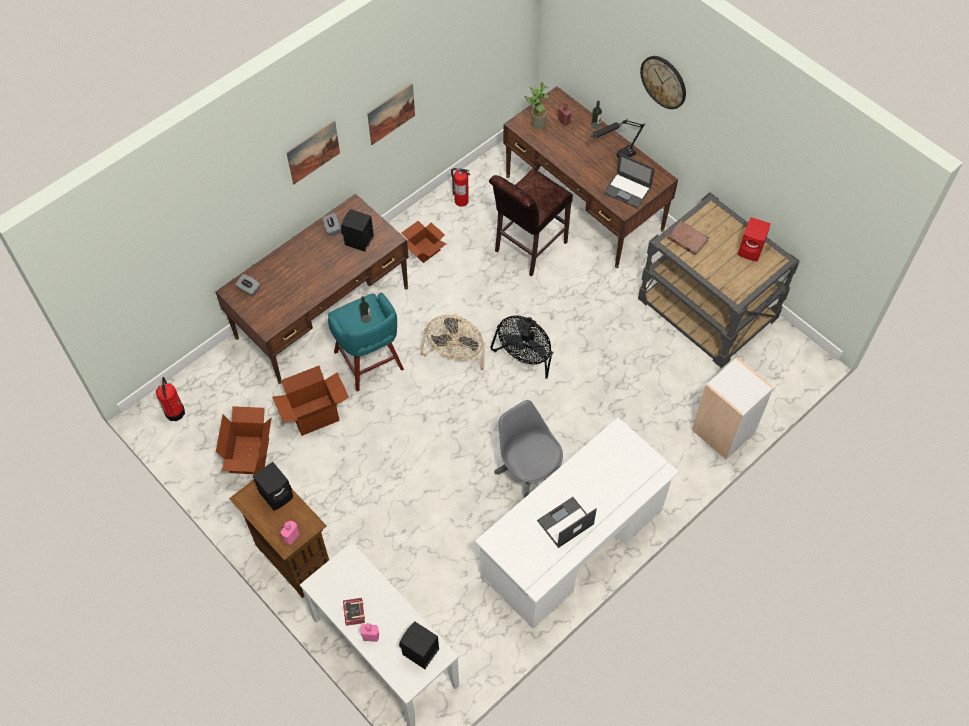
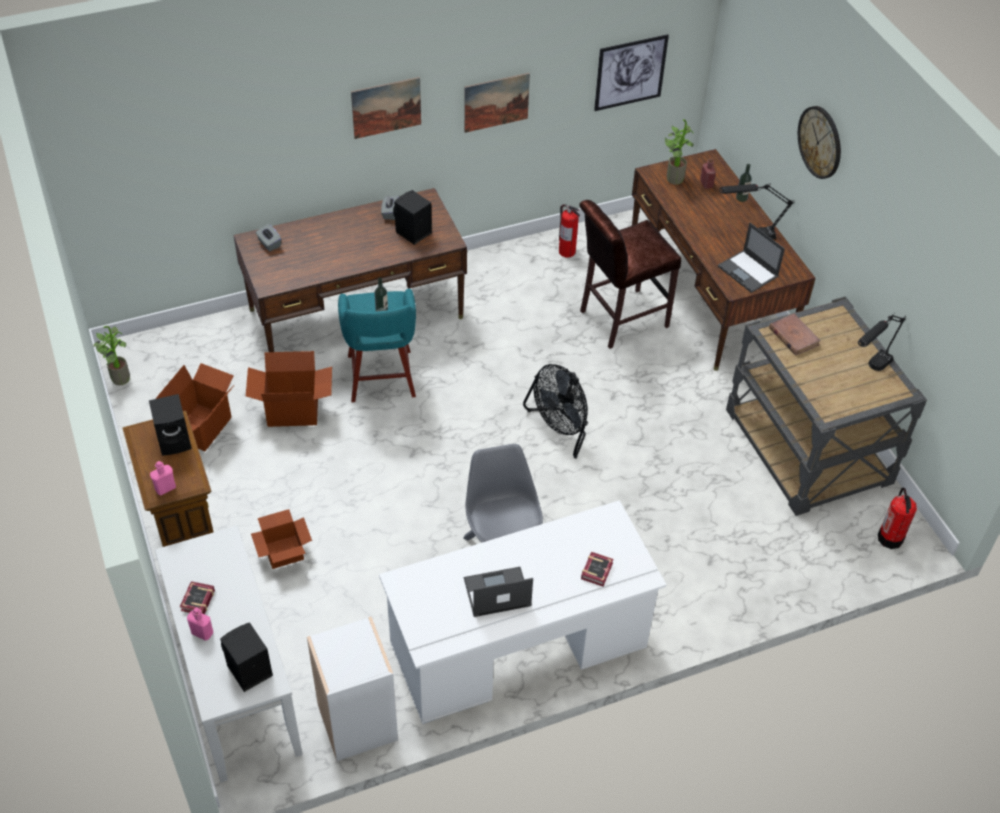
camera: 20 degrees right, 10 degrees down
fire extinguisher [156,377,185,421] -> fire extinguisher moved to [878,488,917,549]
cardboard box [401,221,446,263] -> cardboard box moved to [251,509,312,569]
beige fan [421,314,485,371] -> none
bookcase [692,357,774,459] -> bookcase moved to [307,617,398,761]
red speaker [738,217,771,262] -> black table lamp [858,313,906,371]
none -> potted plant [93,326,130,385]
none -> book [581,552,614,586]
none -> picture [594,34,669,111]

